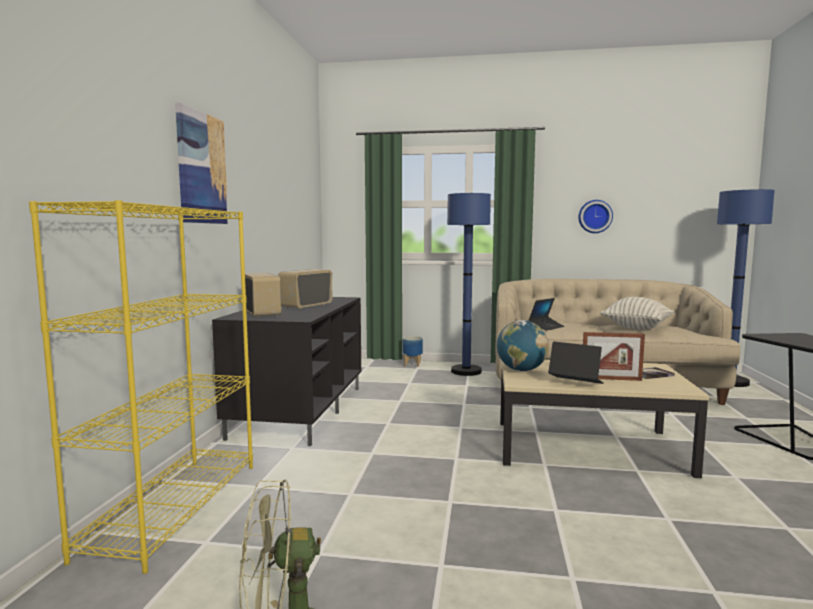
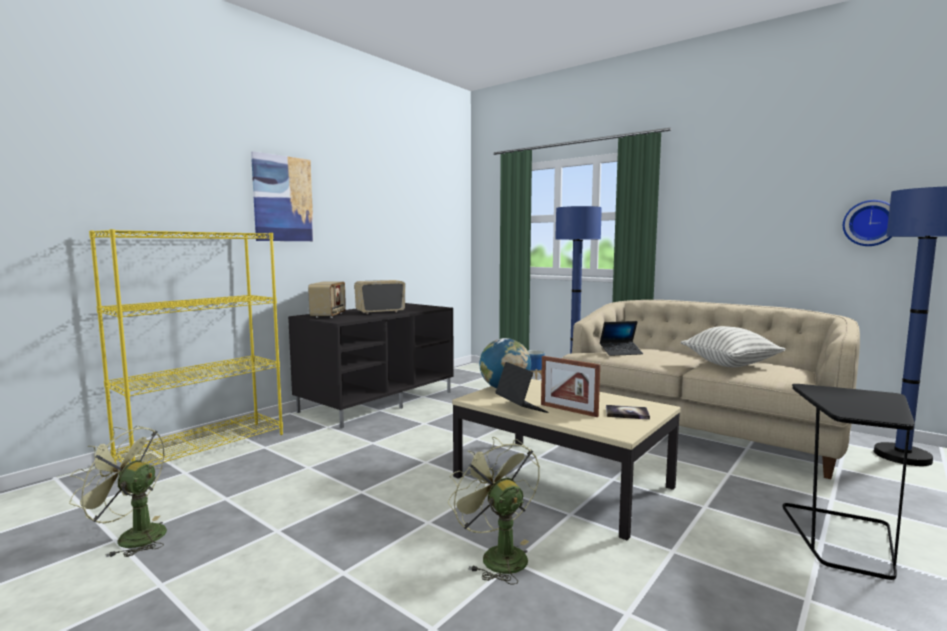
camera: 30 degrees right, 0 degrees up
wall clock [578,200,613,233] -> wall clock moved to [843,200,892,246]
none -> green fan [448,437,540,585]

